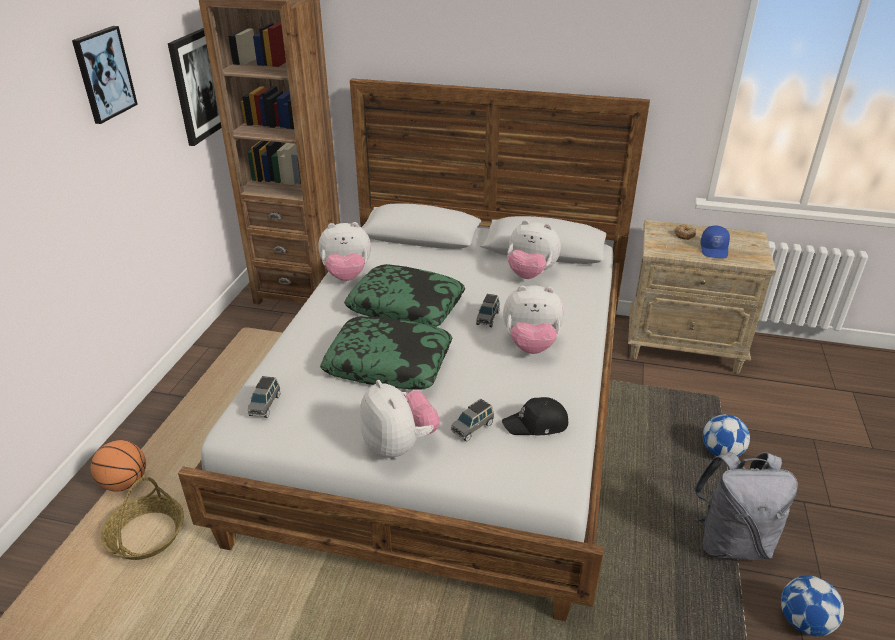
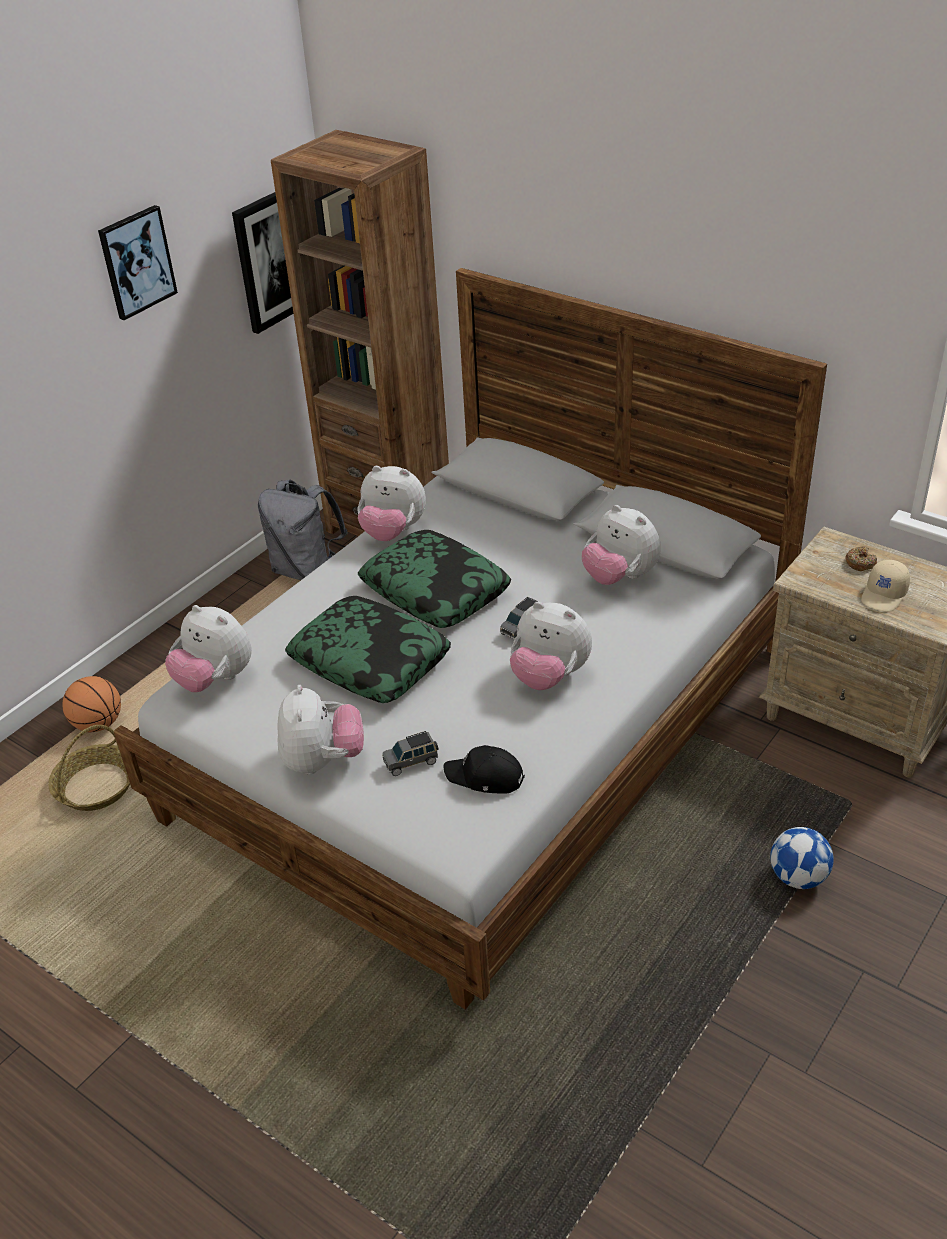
camera: 25 degrees right, 5 degrees up
grey toy car [248,376,280,418] -> plush toy [165,605,252,692]
grey backpack [693,452,798,560] -> grey backpack moved to [258,480,348,580]
blue cap [700,226,730,258] -> beige cap [861,560,910,612]
football [781,576,844,636] -> none

